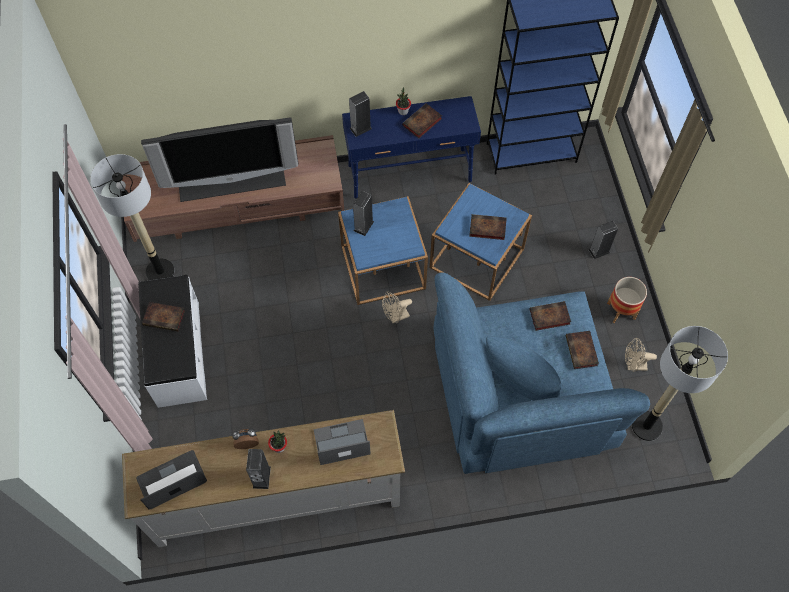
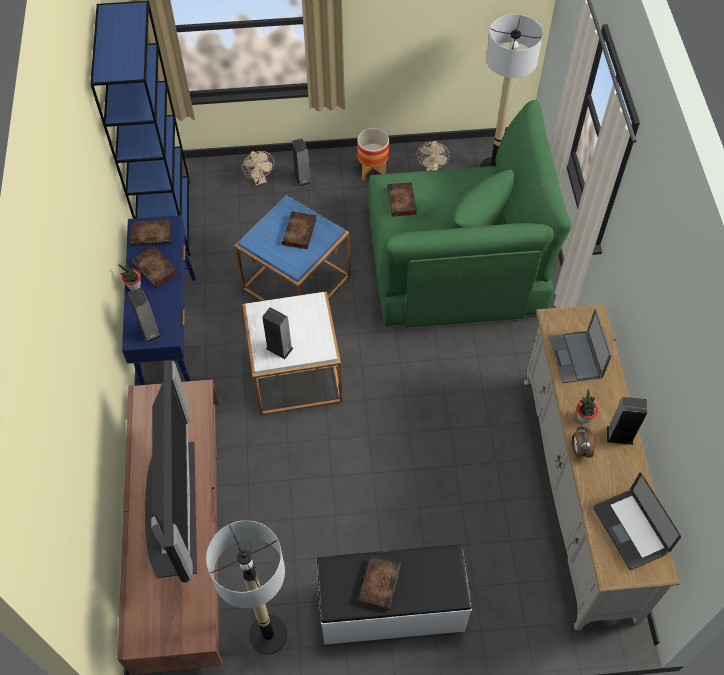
camera: 85 degrees left, 5 degrees down
blue side table [338,196,428,305] -> white side table [243,291,343,415]
beige fan [382,291,412,323] -> beige fan moved to [242,151,275,185]
blue sofa [434,272,650,474] -> green sofa [368,100,571,328]
book [566,331,599,369] -> book moved to [130,220,172,246]

